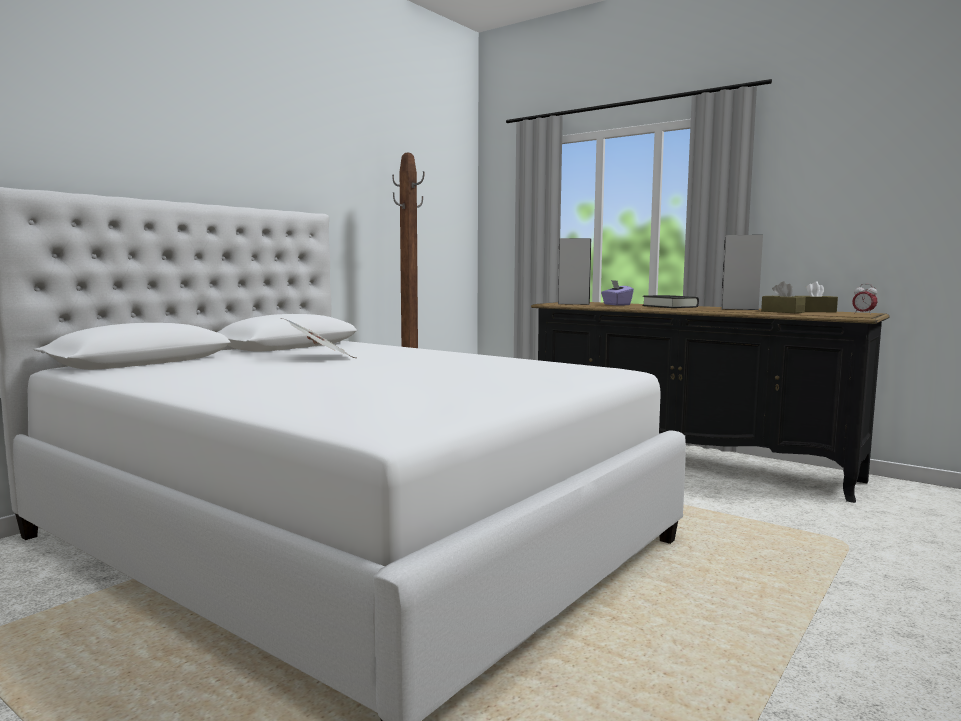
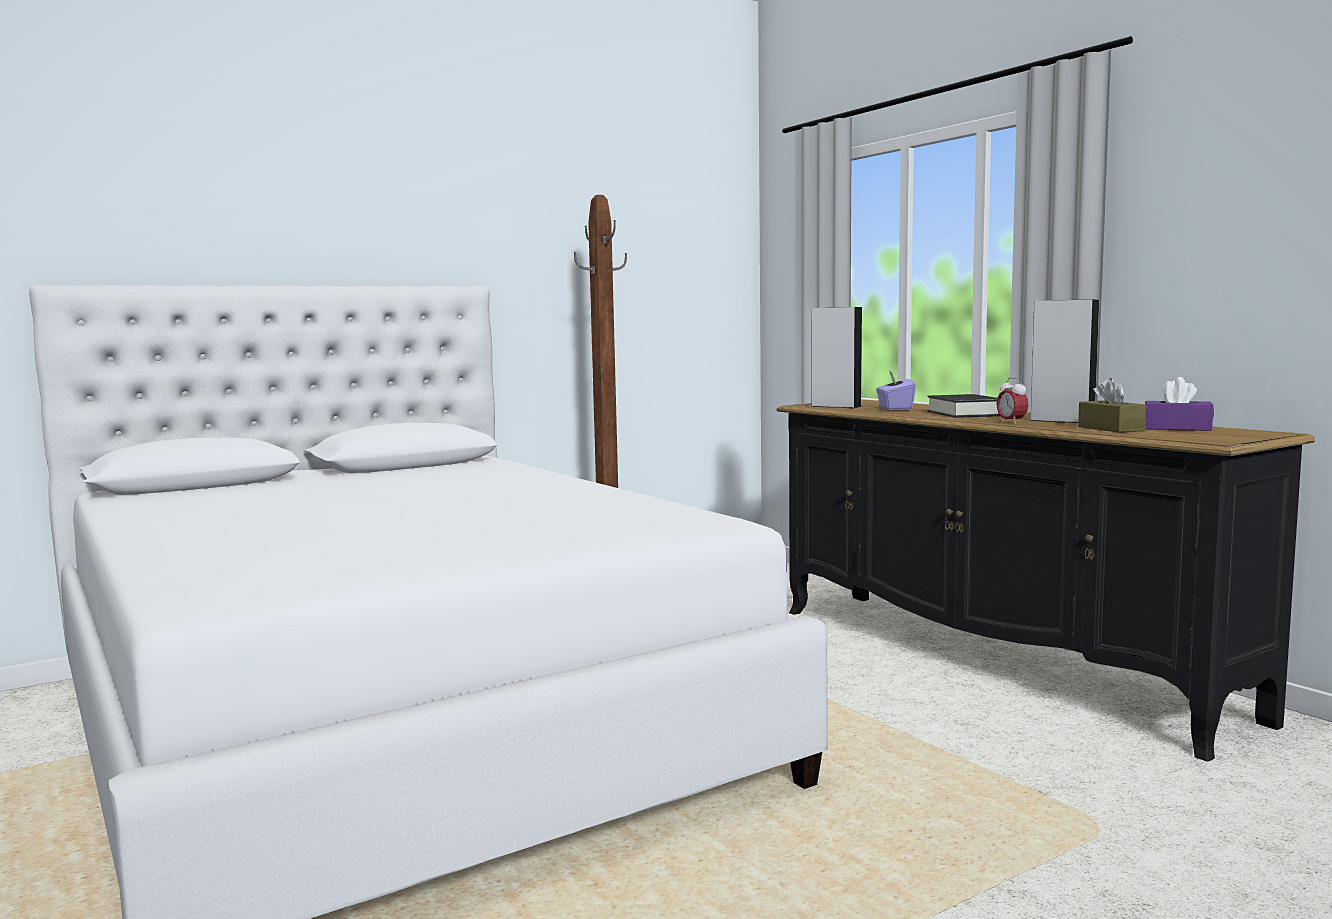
camera: 20 degrees right, 0 degrees up
newspaper [281,318,356,358] -> none
brown tissue box [796,281,838,312] -> purple tissue box [1145,377,1214,431]
alarm clock [852,284,878,315] -> alarm clock moved to [996,378,1028,424]

